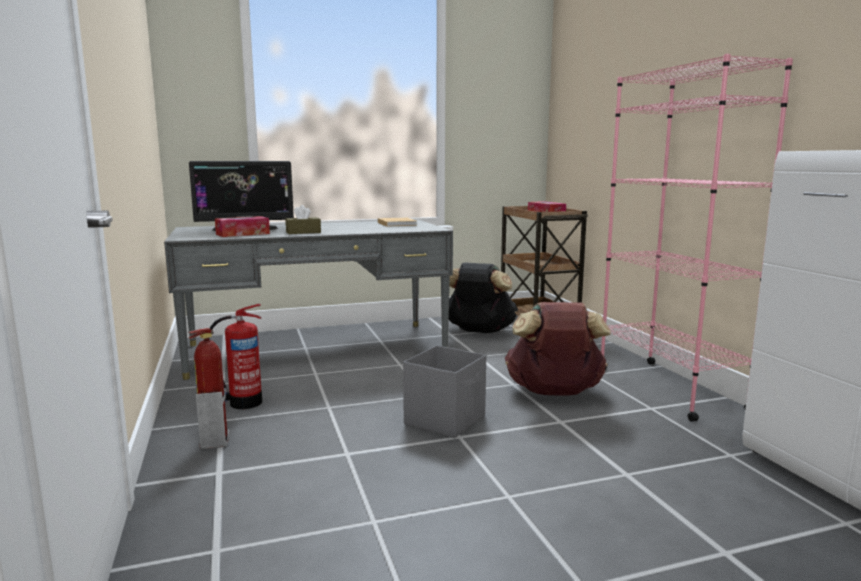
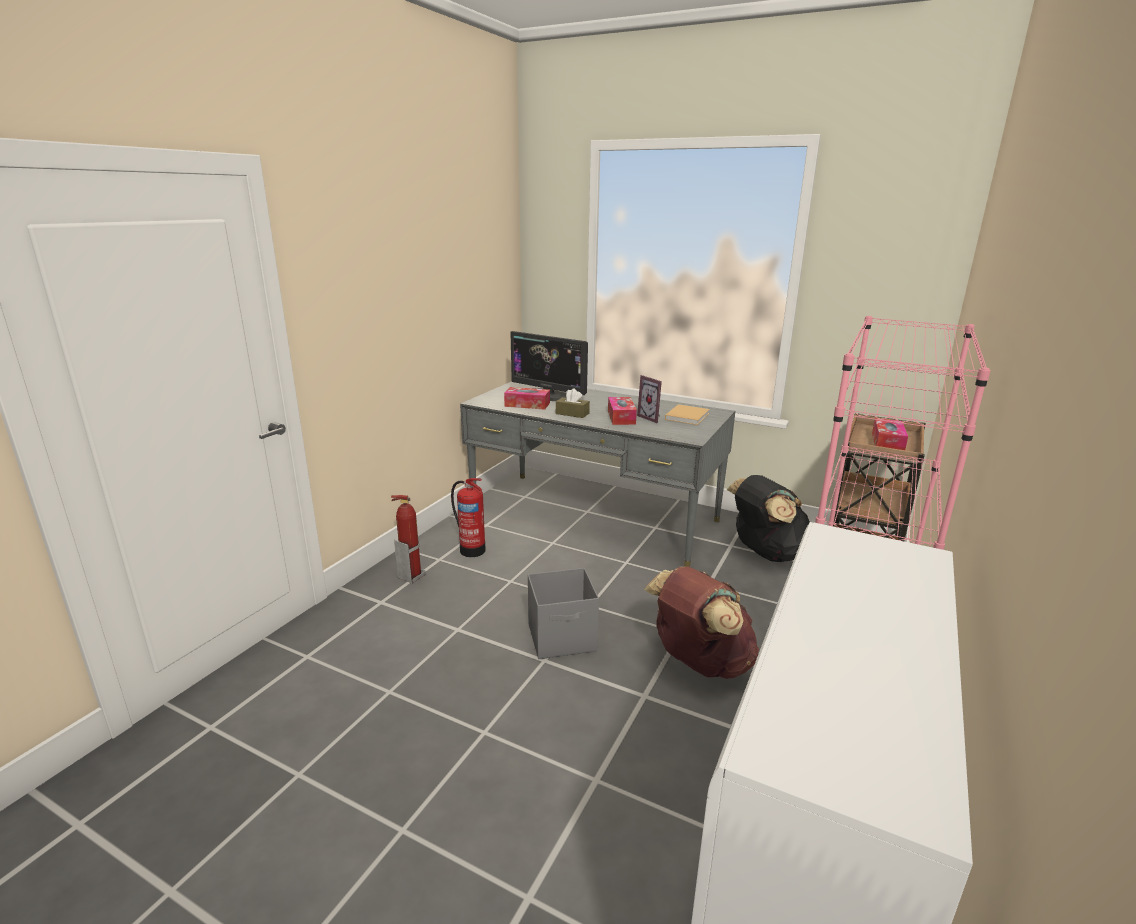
camera: 45 degrees right, 10 degrees up
none -> tissue box [608,397,637,425]
none -> picture frame [637,375,662,423]

